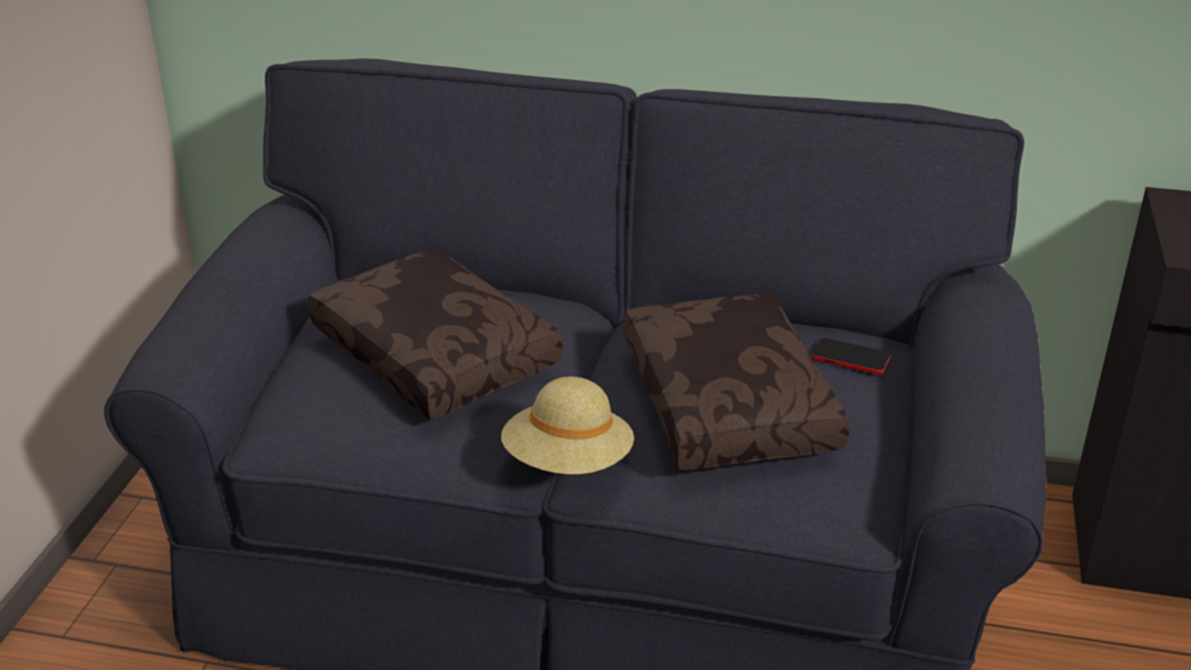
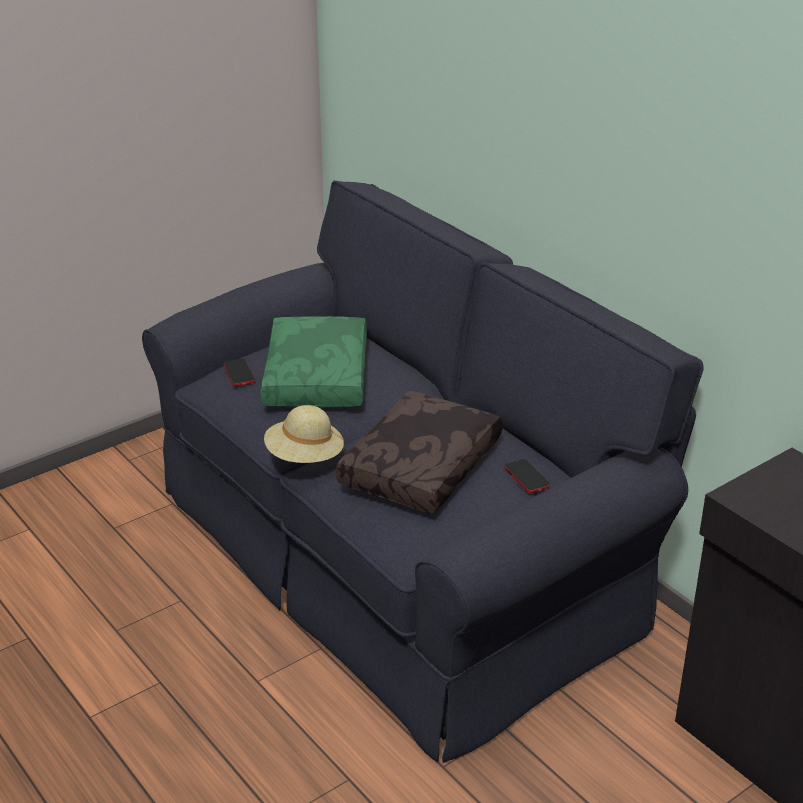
camera: 40 degrees right, 0 degrees up
brown pillow [308,248,563,419] -> green pillow [260,316,367,407]
none -> phone [224,359,255,386]

